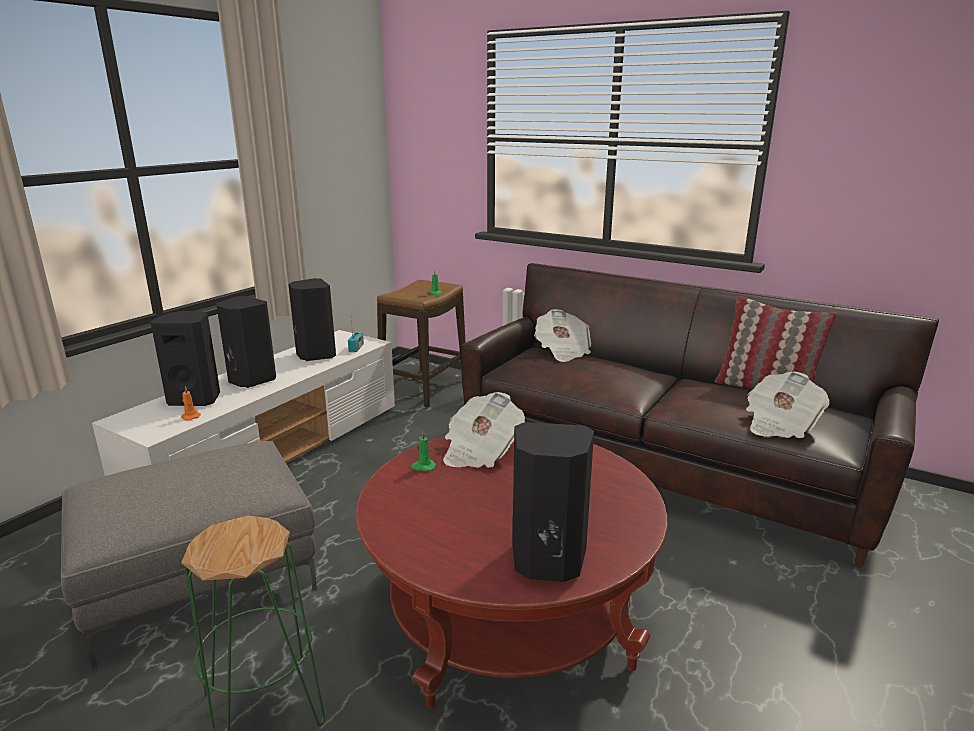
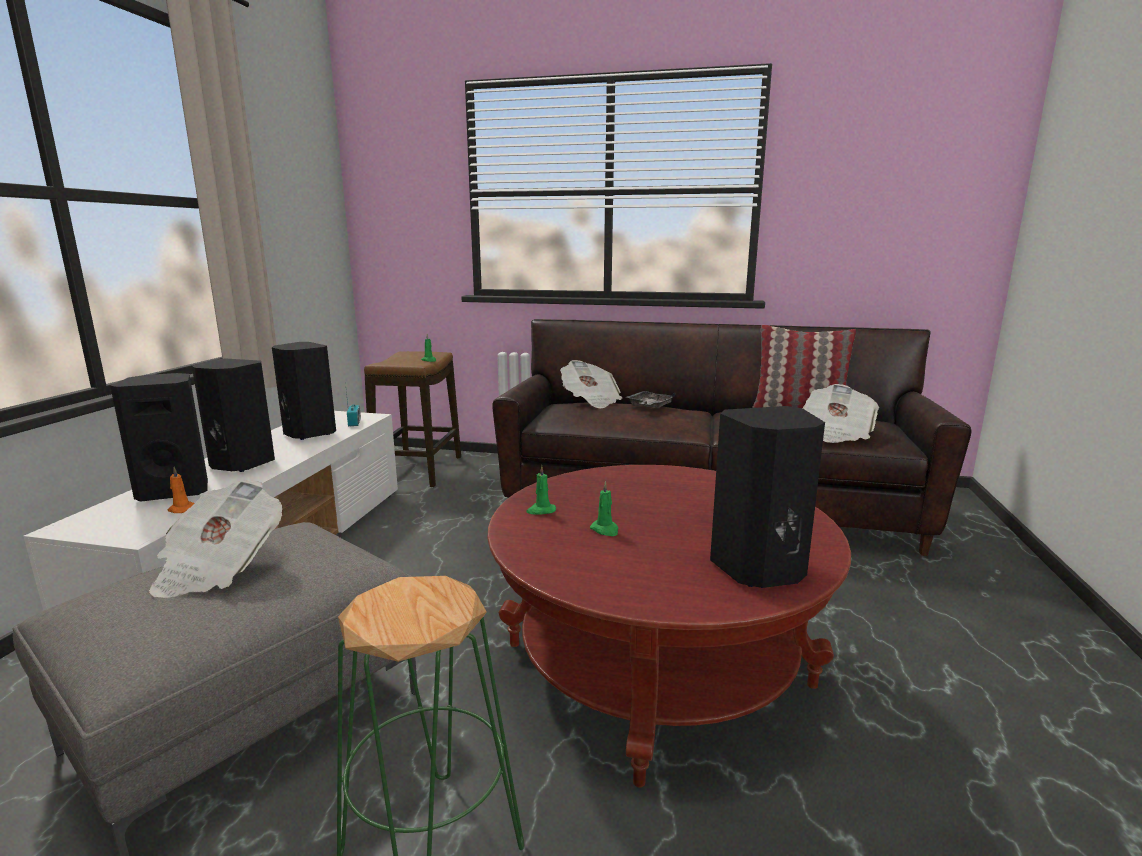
camera: 20 degrees left, 5 degrees down
newspaper [443,392,525,468] -> newspaper moved to [149,480,282,598]
none -> green candle [590,481,618,536]
none -> grey tray [626,391,675,408]

